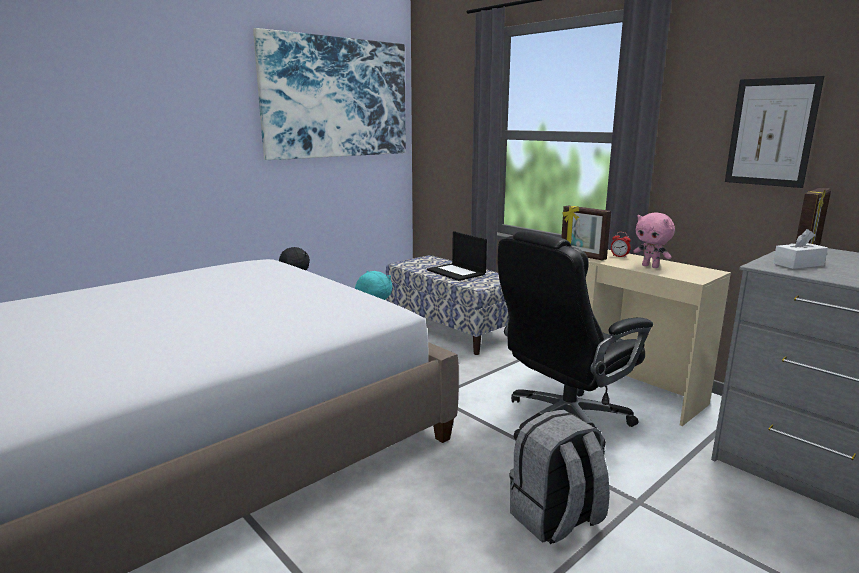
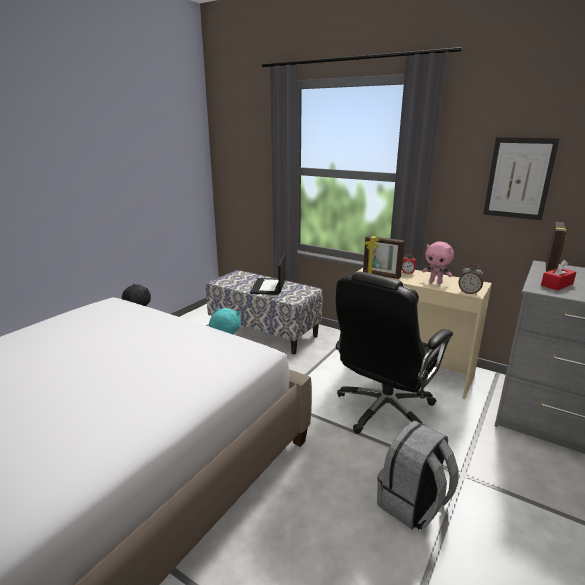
camera: 15 degrees left, 5 degrees up
picture [253,28,406,160] -> none
laptop [427,231,487,281] -> laptop turned 60 degrees clockwise [250,253,286,295]
white tissue box [773,229,828,269] -> red tissue box [541,260,576,290]
none -> alarm clock [459,265,484,295]

